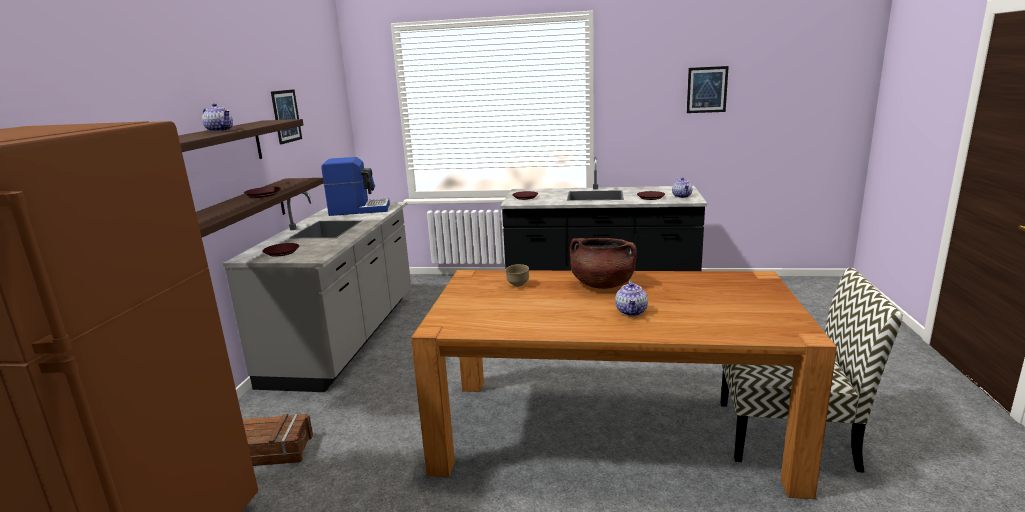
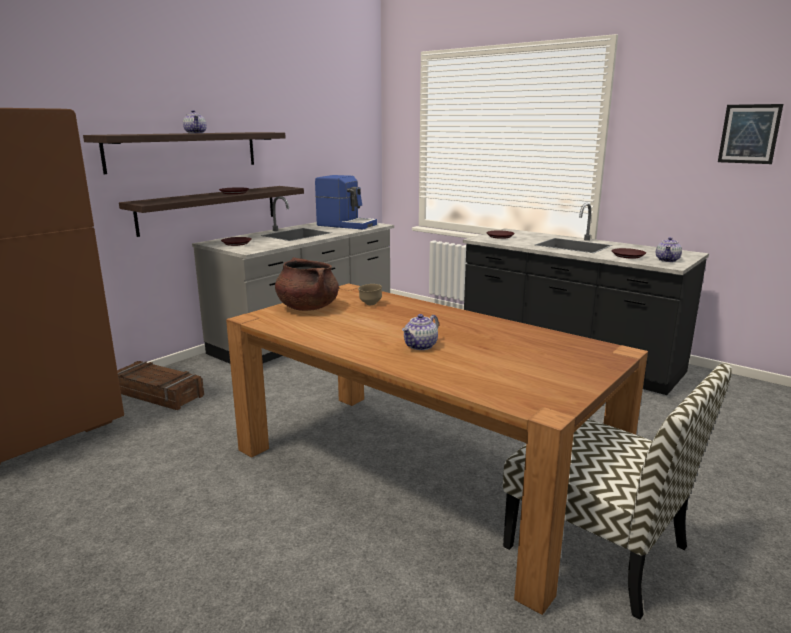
camera: 30 degrees right, 0 degrees up
picture [271,89,302,145] -> none
brown cooking pot [570,238,637,289] -> brown cooking pot moved to [275,257,339,311]

